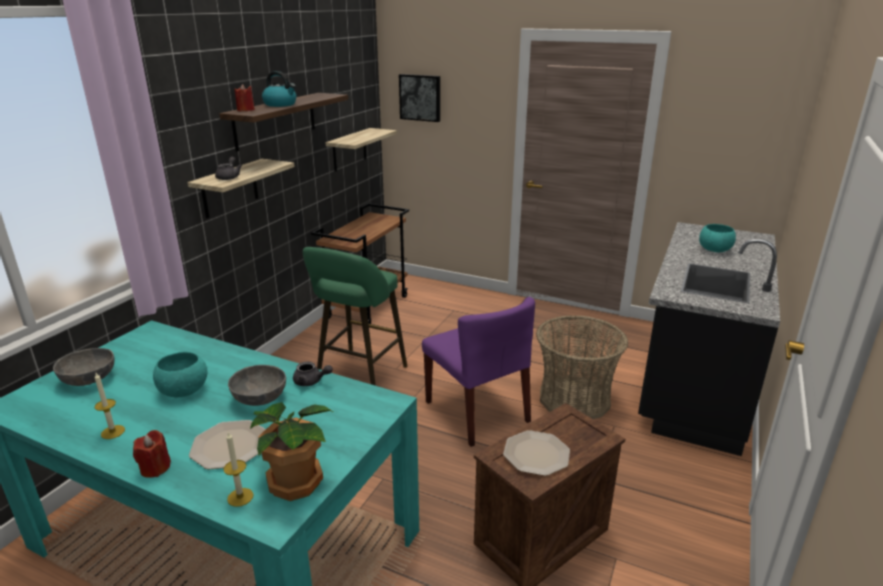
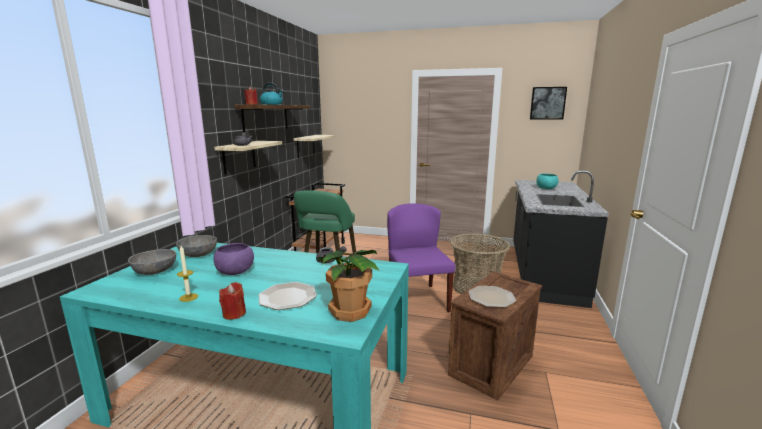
camera: 10 degrees left, 10 degrees down
turquoise bowl [153,352,207,398] -> purple bowl [213,243,254,275]
candle [223,432,254,507] -> none
grey bowl [228,365,286,406] -> grey bowl moved to [176,235,217,257]
picture [399,74,440,122] -> picture moved to [530,87,567,120]
purple chair [422,297,535,447] -> purple chair turned 150 degrees counterclockwise [387,204,456,312]

